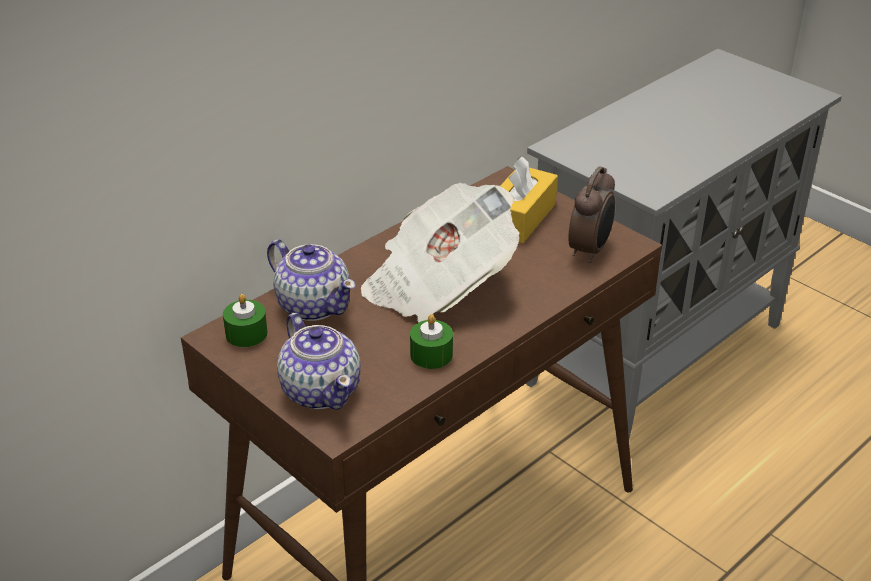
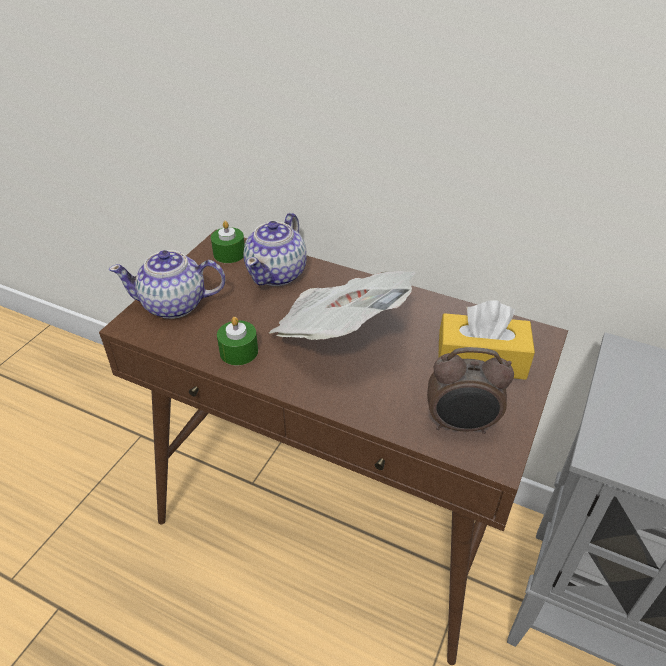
camera: 70 degrees right, 5 degrees up
teapot [277,313,361,410] -> teapot turned 45 degrees clockwise [109,250,225,319]

